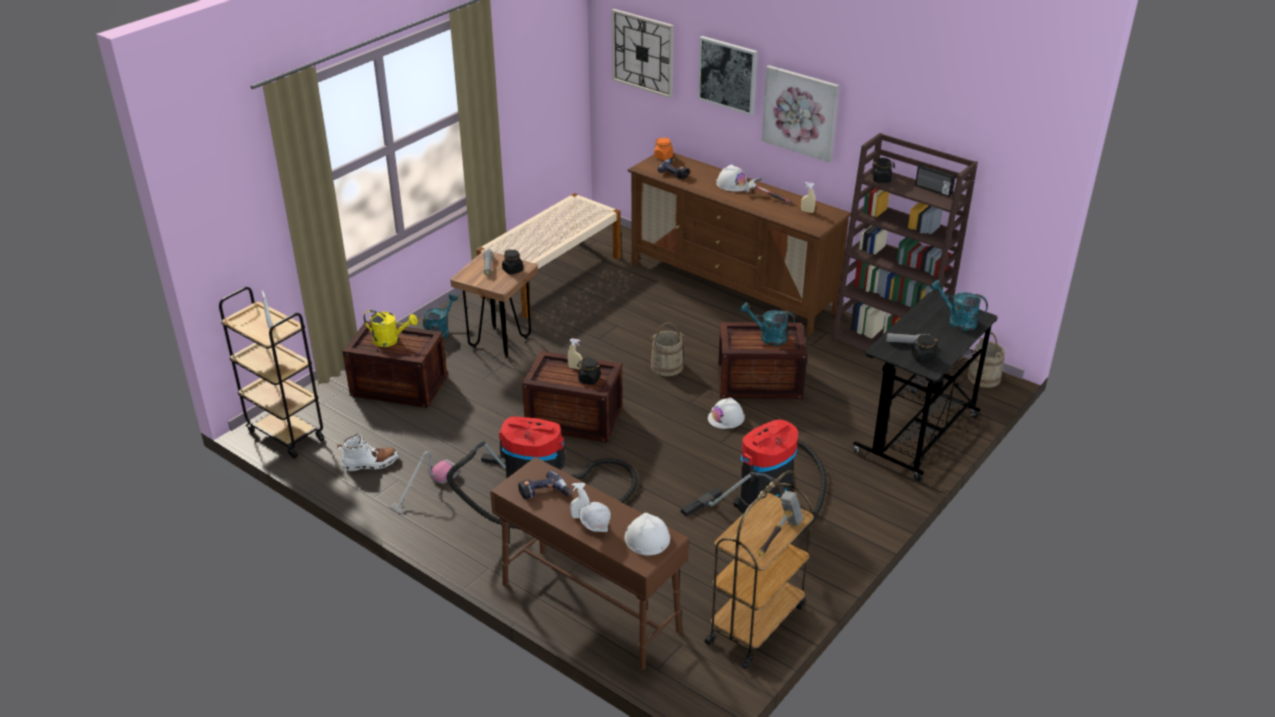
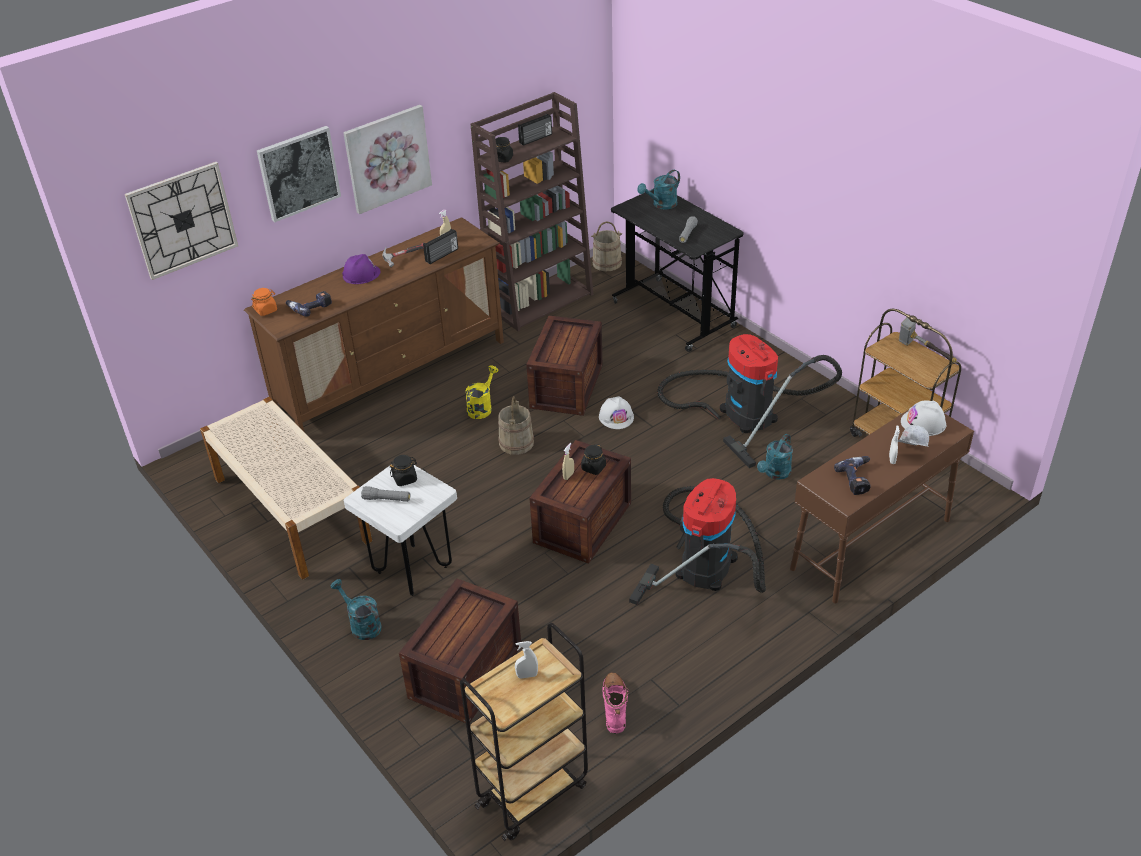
camera: 75 degrees left, 5 degrees up
white boot [337,434,398,471] -> pink boot [602,673,628,734]
yellow watering can [363,310,418,347] -> yellow watering can moved to [465,366,499,419]
vacuum cleaner [390,451,459,514] -> none
brown stool [450,250,538,358] -> white stool [344,464,457,596]
white hard hat [716,164,749,192] -> purple hard hat [342,254,381,284]
turquoise watering can [740,302,795,346] -> turquoise watering can moved to [757,434,793,480]
black jar [912,334,938,363] -> none
none -> radio [423,229,458,264]

